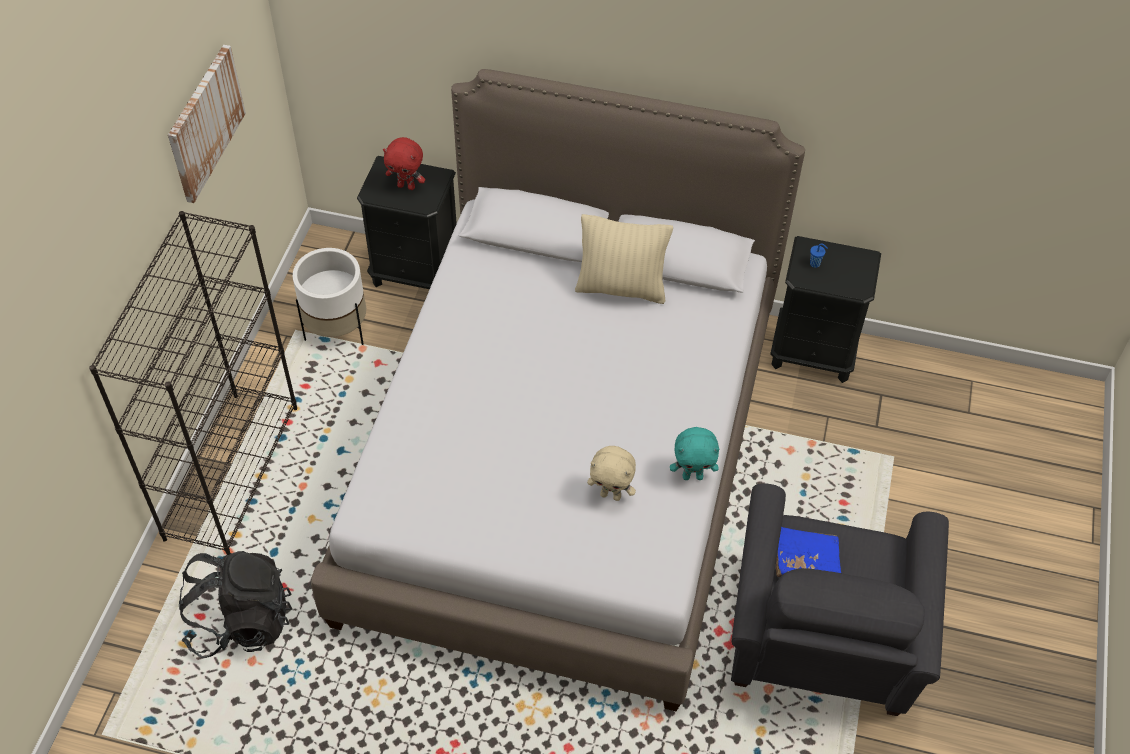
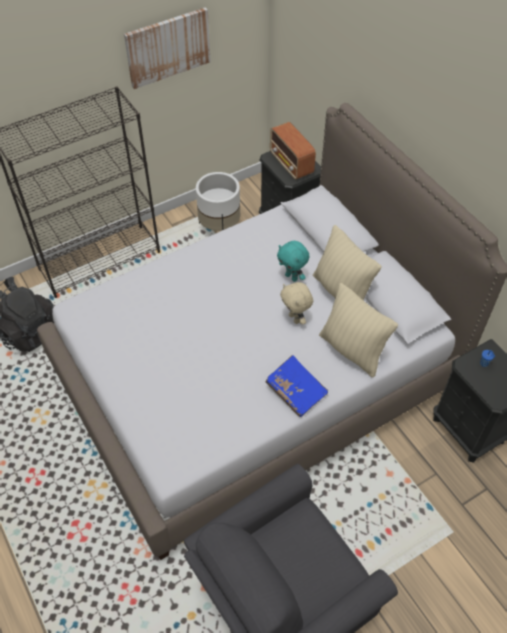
camera: 45 degrees right, 0 degrees up
red plush toy [383,137,425,190] -> radio [270,122,316,180]
beige plush toy [587,446,636,501] -> beige plush toy moved to [280,282,313,325]
turquoise plush toy [670,427,719,480] -> turquoise plush toy moved to [277,241,309,282]
blue book [776,527,841,577] -> blue book moved to [265,355,328,417]
none -> beige pillow [319,283,398,378]

